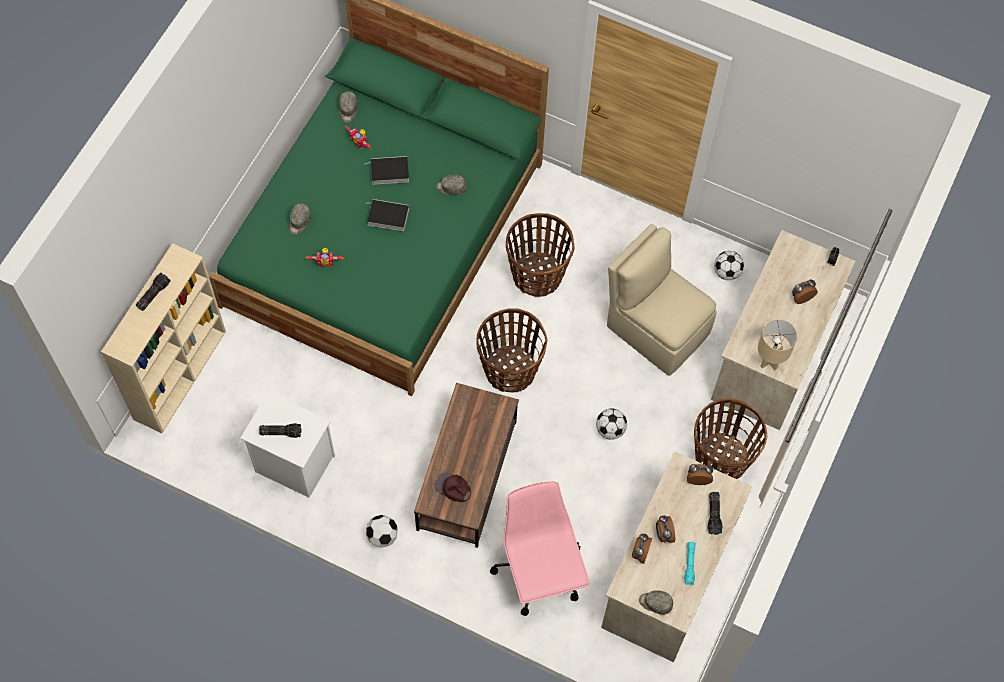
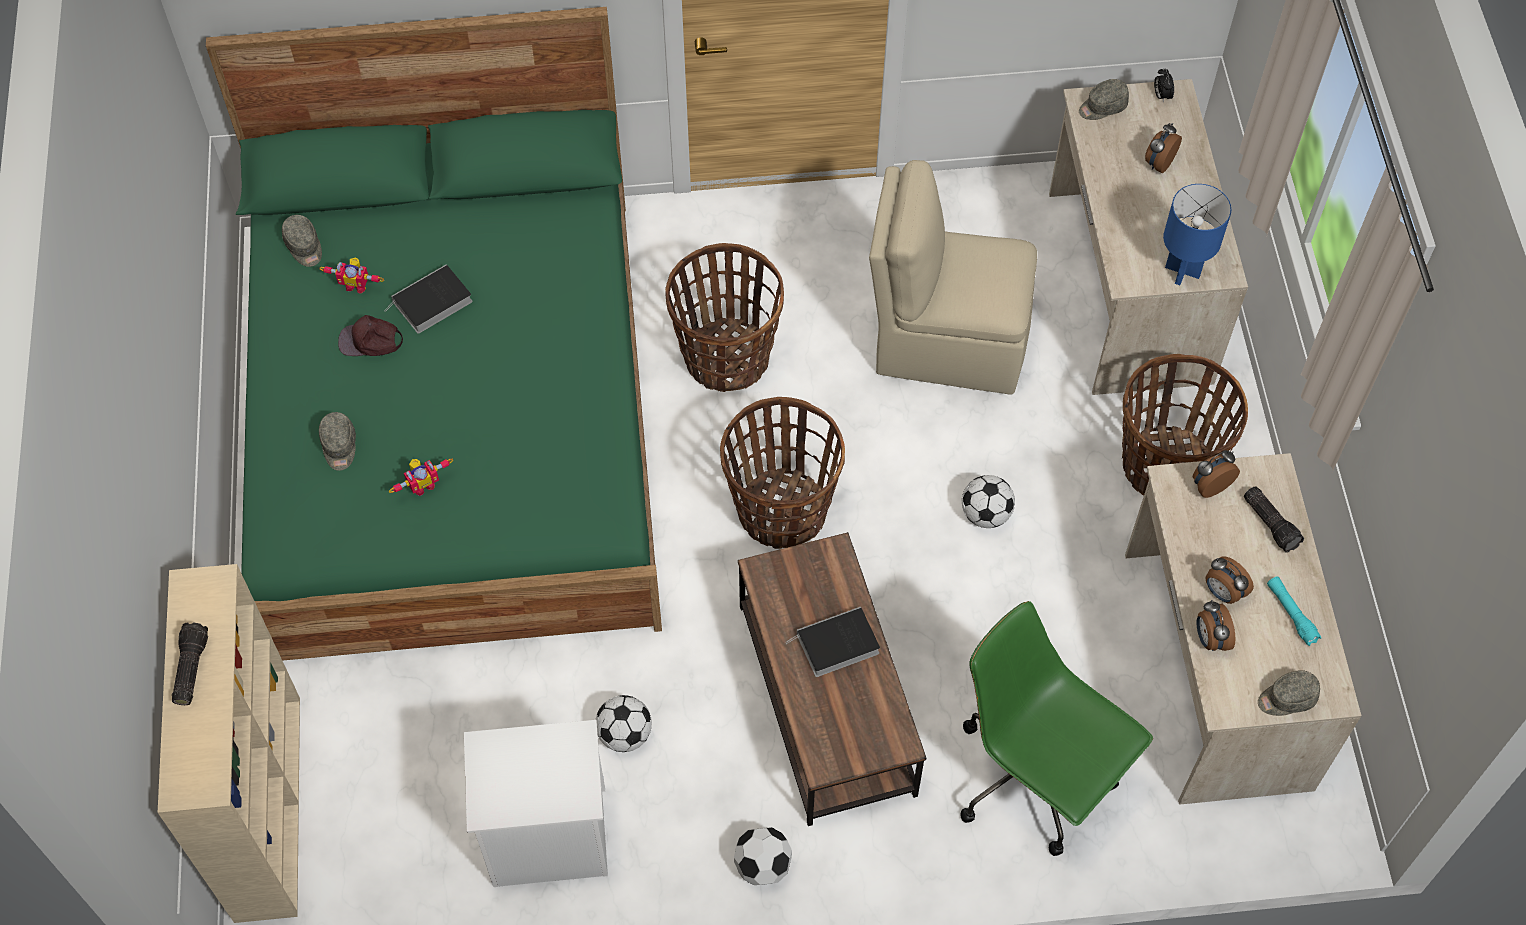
camera: 30 degrees left, 5 degrees down
flashlight [259,423,301,438] -> none
book [365,199,409,231] -> book moved to [785,607,880,677]
brown cap [435,472,471,502] -> brown cap moved to [338,315,403,356]
grey cap [436,175,466,195] -> grey cap moved to [1079,79,1129,120]
pink office chair [490,481,590,616] -> green office chair [961,601,1153,856]
football [714,251,744,280] -> football moved to [596,695,652,752]
beige table lamp [758,319,797,370] -> blue table lamp [1163,184,1231,285]

